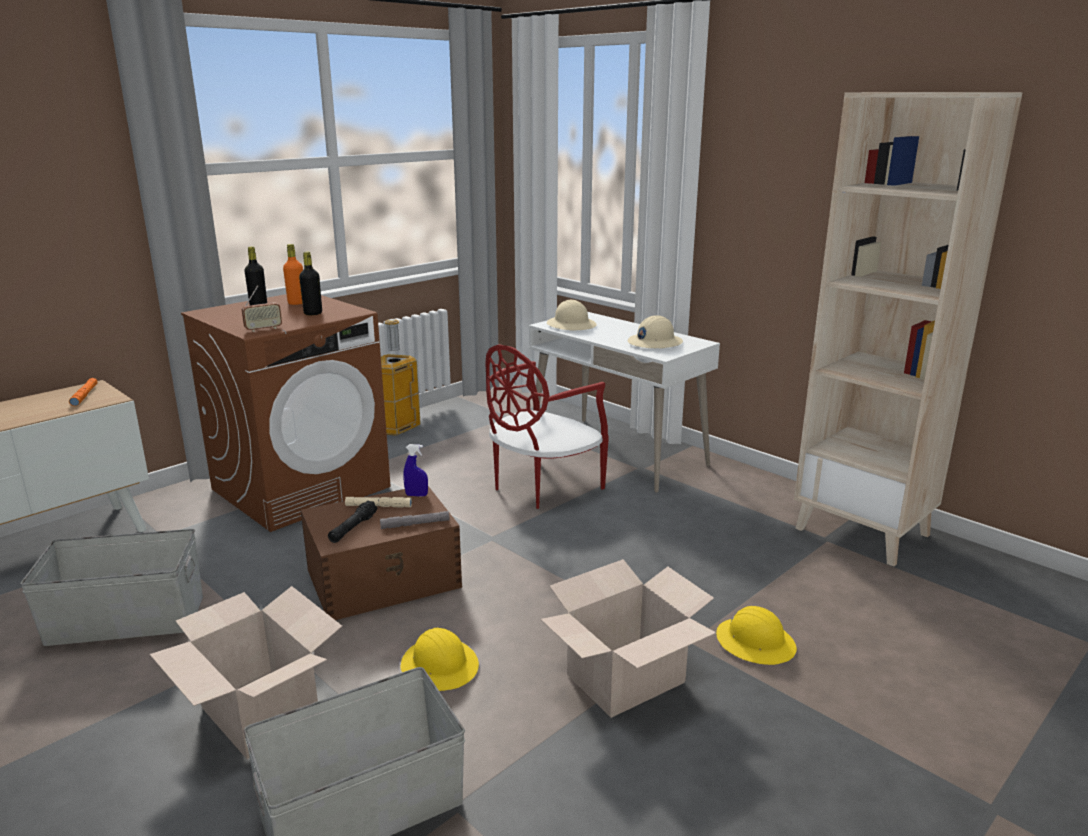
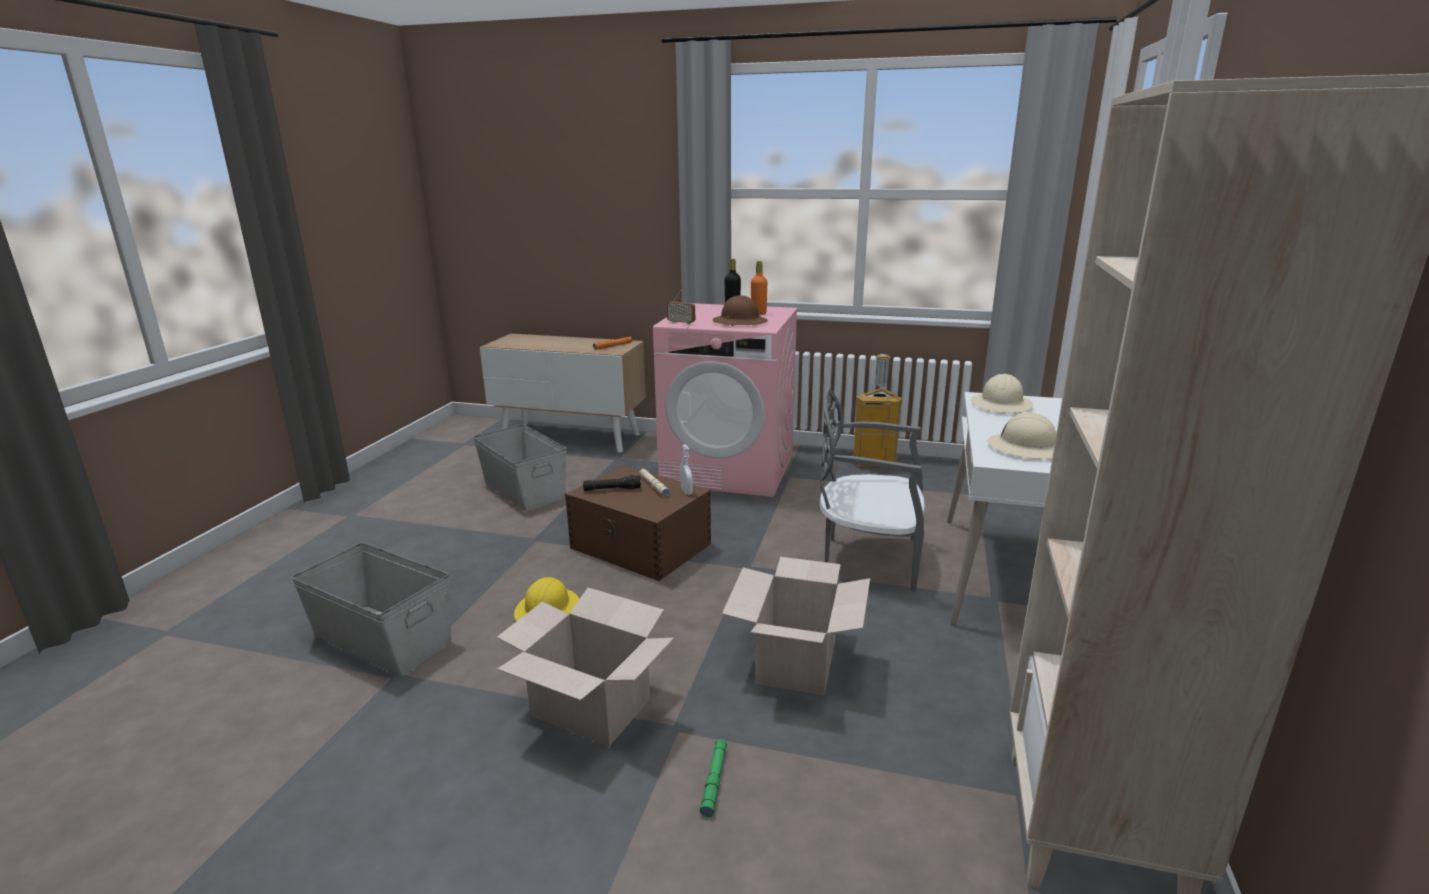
camera: 60 degrees right, 0 degrees up
cardboard box [150,586,342,759] -> cardboard box moved to [722,557,870,695]
brown washing machine [181,294,391,532] -> pink washing machine [653,303,798,497]
black bottle [299,252,322,315] -> brown hard hat [712,295,768,326]
grey flashlight [380,511,450,529] -> none
blue spray bottle [403,444,428,497] -> white spray bottle [680,444,693,495]
red chair [485,344,609,509] -> grey chair [819,388,925,592]
yellow hard hat [716,606,797,665] -> green flashlight [700,739,727,817]

